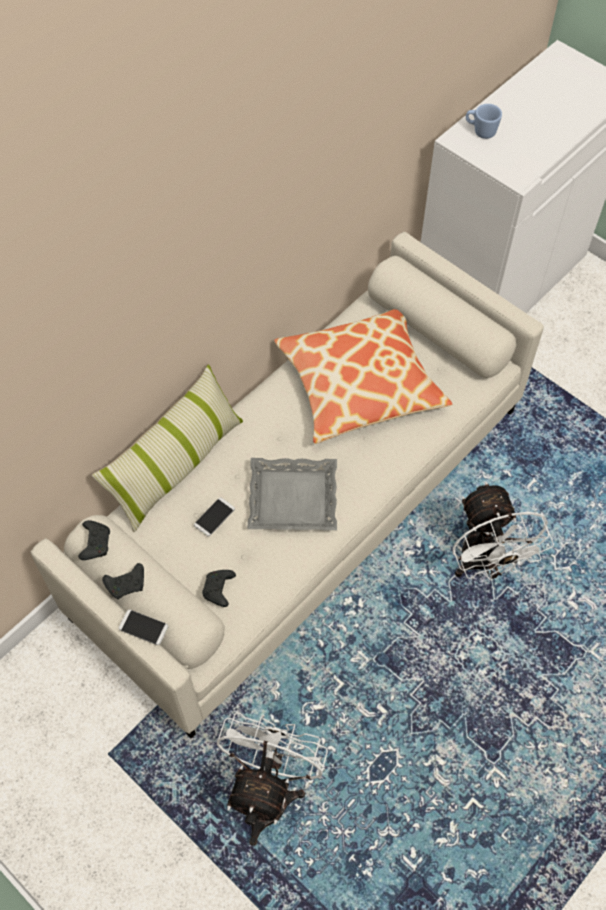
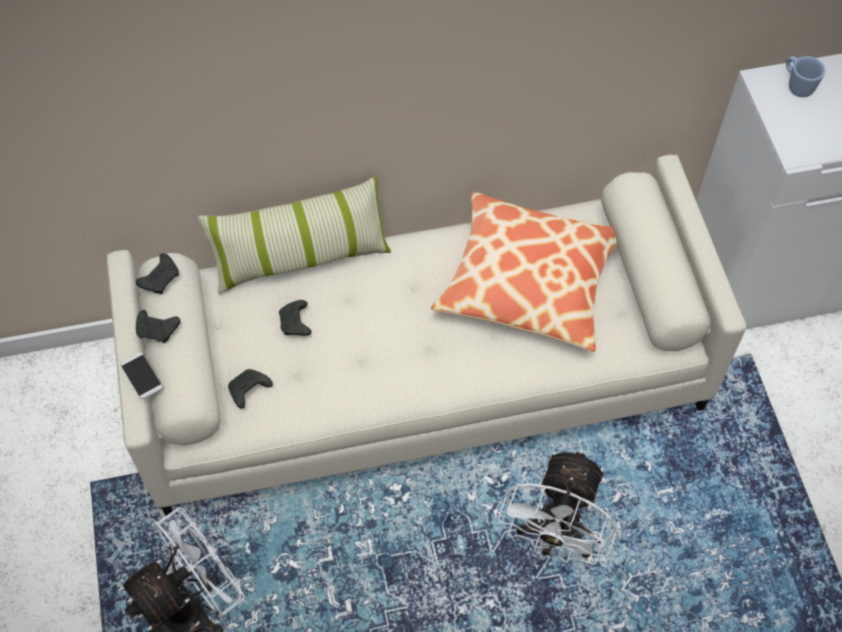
camera: 35 degrees right, 0 degrees up
phone [194,498,235,536] -> black game controller [279,300,311,336]
grey tray [247,458,337,530] -> none

